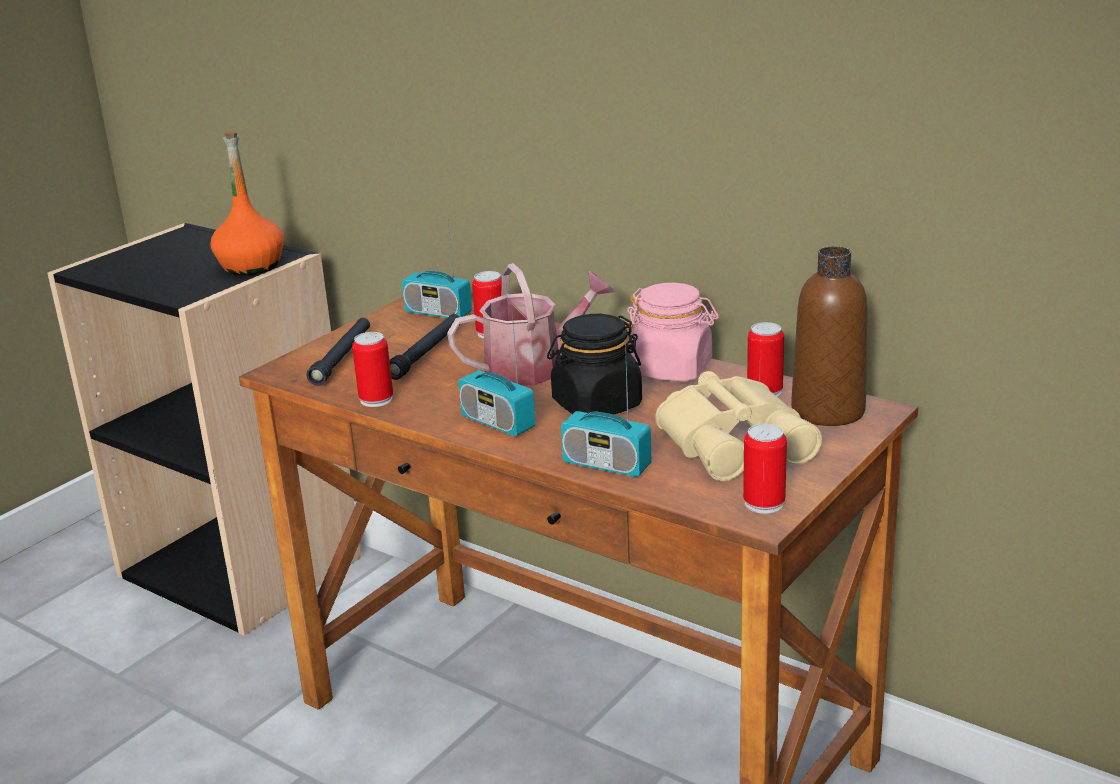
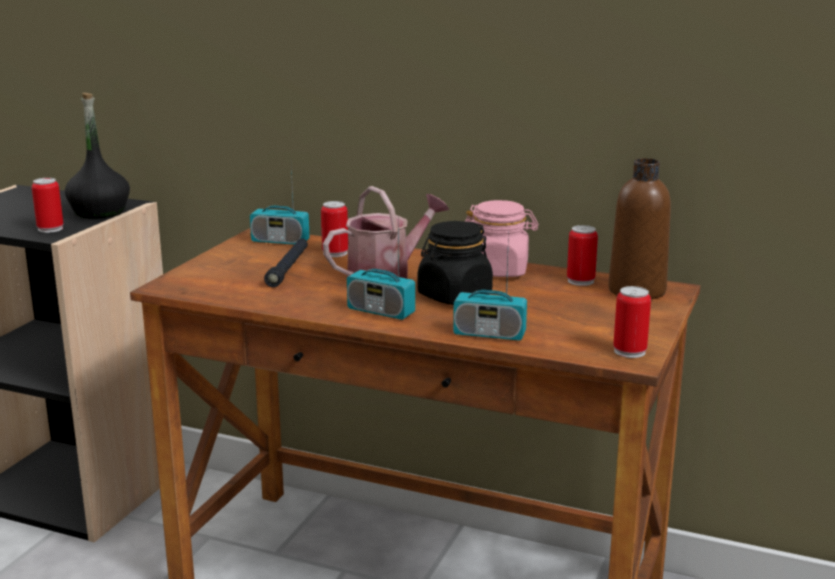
camera: 15 degrees left, 5 degrees down
orange bottle [211,130,284,275] -> black bottle [65,93,130,219]
black flashlight [307,318,370,386] -> none
can [352,332,393,407] -> can moved to [32,178,64,233]
beige binoculars [655,371,822,481] -> none

